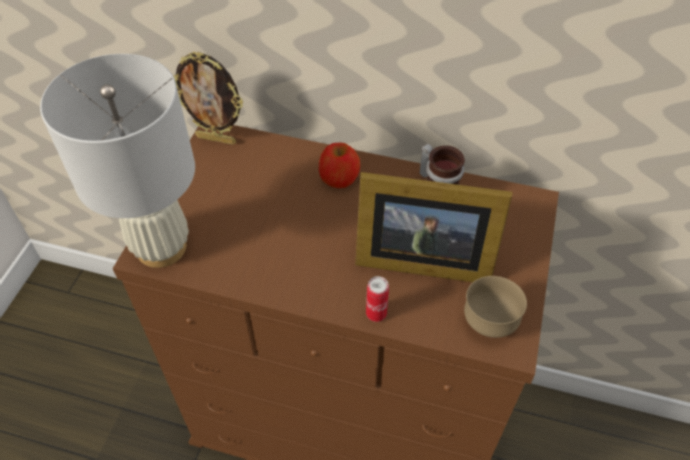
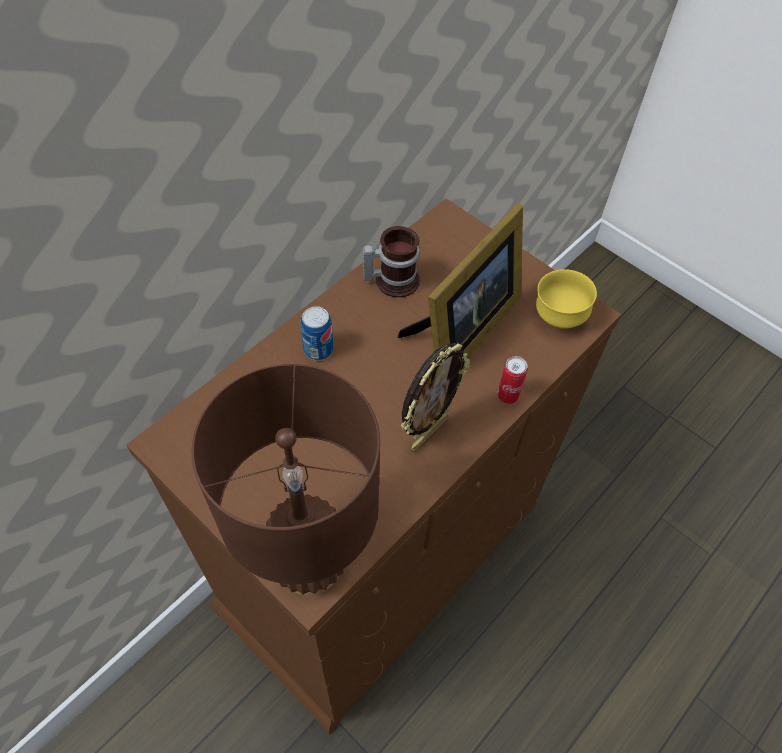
camera: 65 degrees left, 5 degrees up
white table lamp [40,54,195,268] -> brown table lamp [191,364,380,595]
picture frame [173,51,243,145] -> picture frame moved to [401,343,470,452]
apple [319,143,360,188] -> can [300,306,333,361]
brown bowl [464,276,527,338] -> yellow bowl [536,269,597,329]

